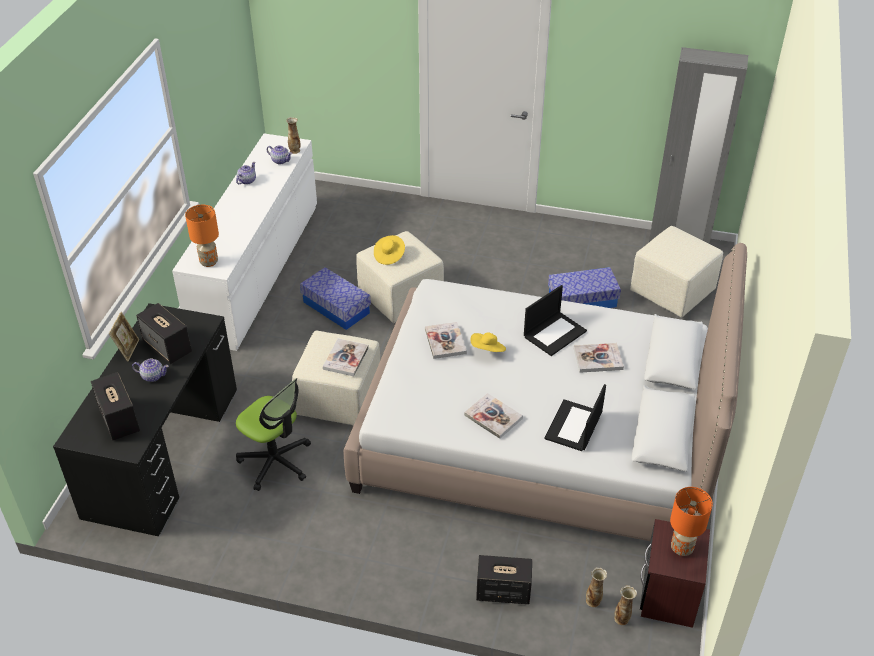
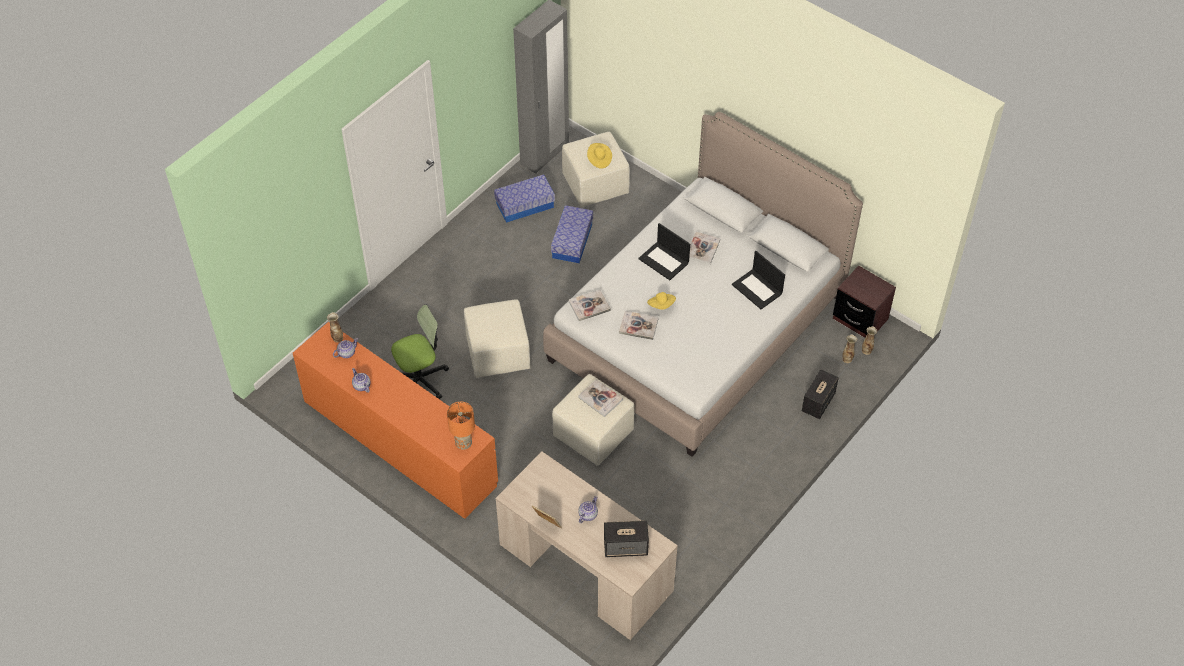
camera: 65 degrees left, 10 degrees up
black desk [53,303,237,536] -> beige desk [496,452,678,640]
speaker [136,303,192,364] -> none
white dresser [172,134,317,351] -> orange dresser [293,322,498,519]
office chair [236,378,311,491] -> office chair moved to [391,305,449,399]
storage box [300,267,371,330] -> storage box moved to [494,174,555,223]
yellow hat [374,235,405,265] -> yellow hat moved to [587,143,612,169]
book [464,393,523,439] -> book moved to [569,290,611,321]
laptop [524,285,587,356] -> laptop turned 150 degrees clockwise [638,223,690,280]
orange table lamp [670,487,713,556] -> none

